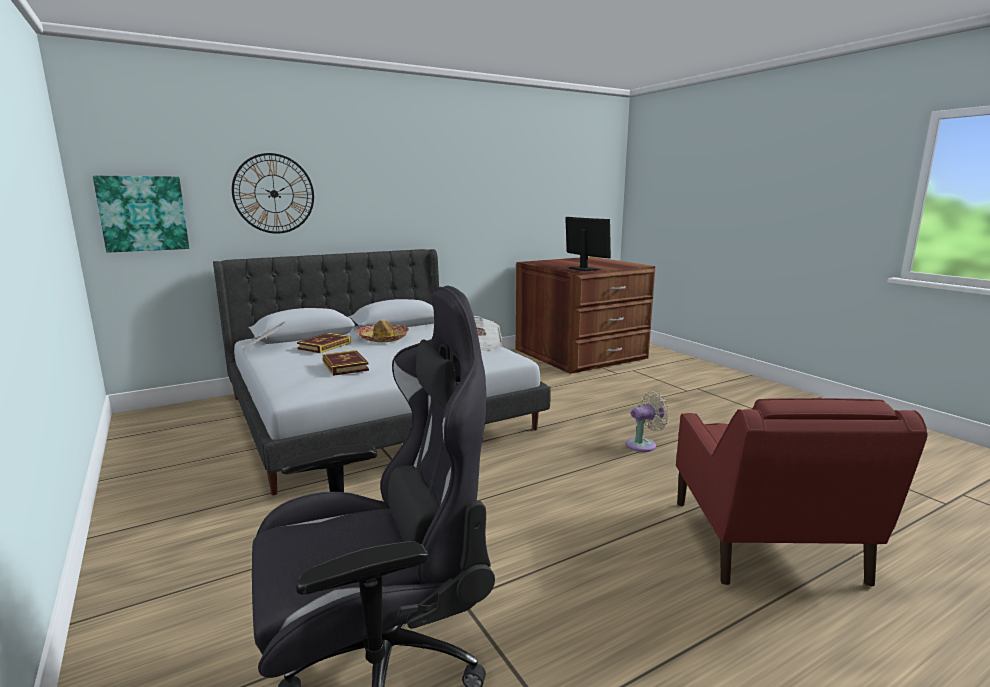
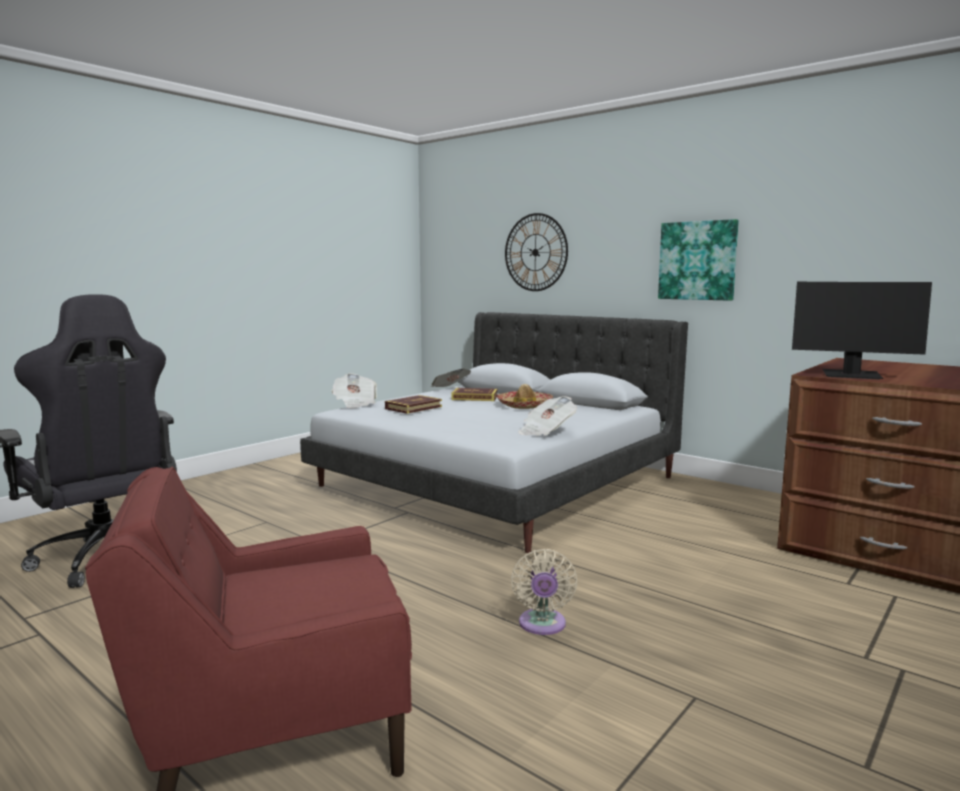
camera: 70 degrees right, 5 degrees down
picture [93,176,189,253] -> picture moved to [658,219,739,301]
monitor [565,217,611,271] -> monitor turned 75 degrees clockwise [792,282,932,380]
beige fan [626,392,669,452] -> beige fan turned 45 degrees clockwise [511,549,577,635]
none -> newspaper [331,374,377,408]

